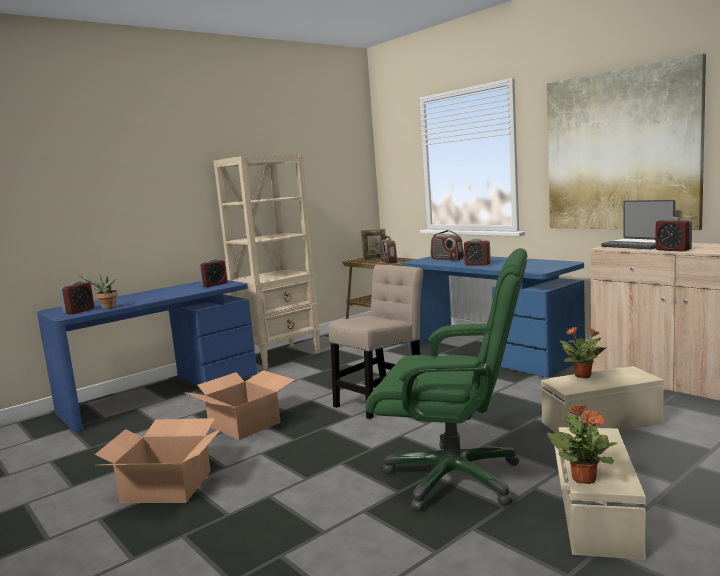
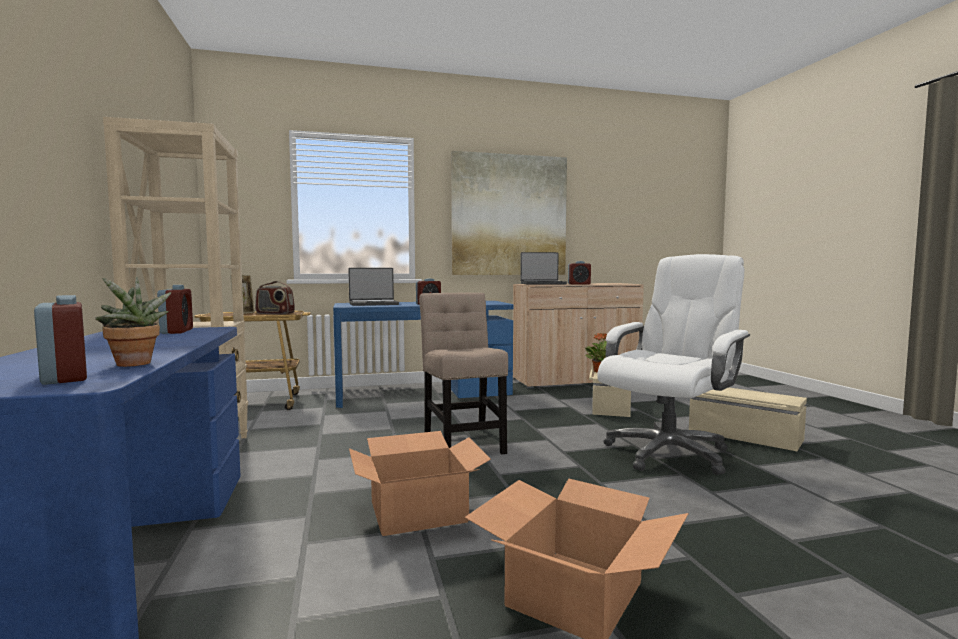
camera: 65 degrees left, 5 degrees down
green office chair [365,248,527,511] -> white office chair [597,254,750,475]
radio [431,230,464,261] -> laptop [348,268,399,306]
potted plant [547,404,618,484] -> none

